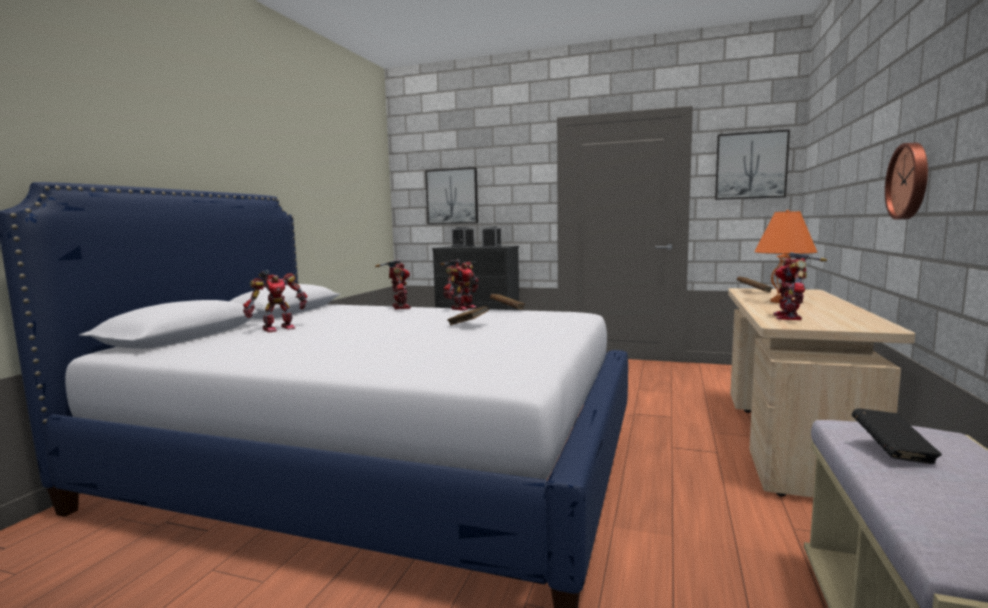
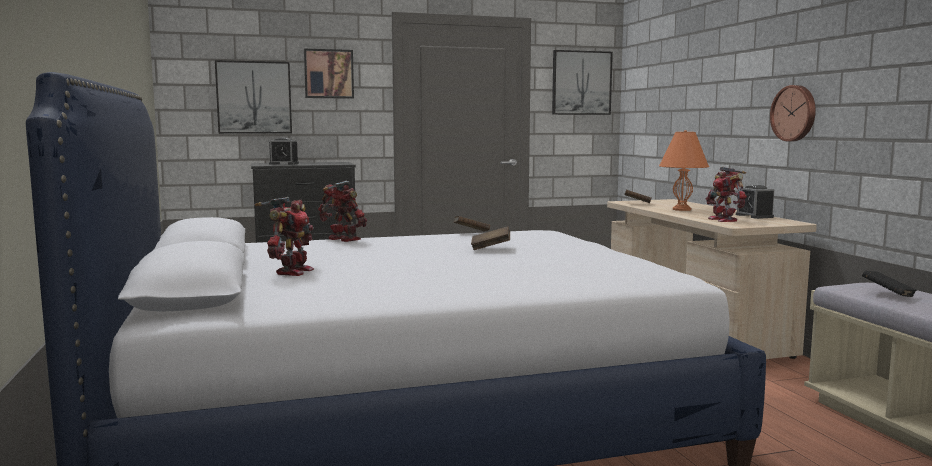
camera: 35 degrees left, 0 degrees up
toy robot [441,259,479,311] -> none
alarm clock [482,226,501,248] -> alarm clock moved to [736,185,774,219]
none -> picture [304,49,354,99]

